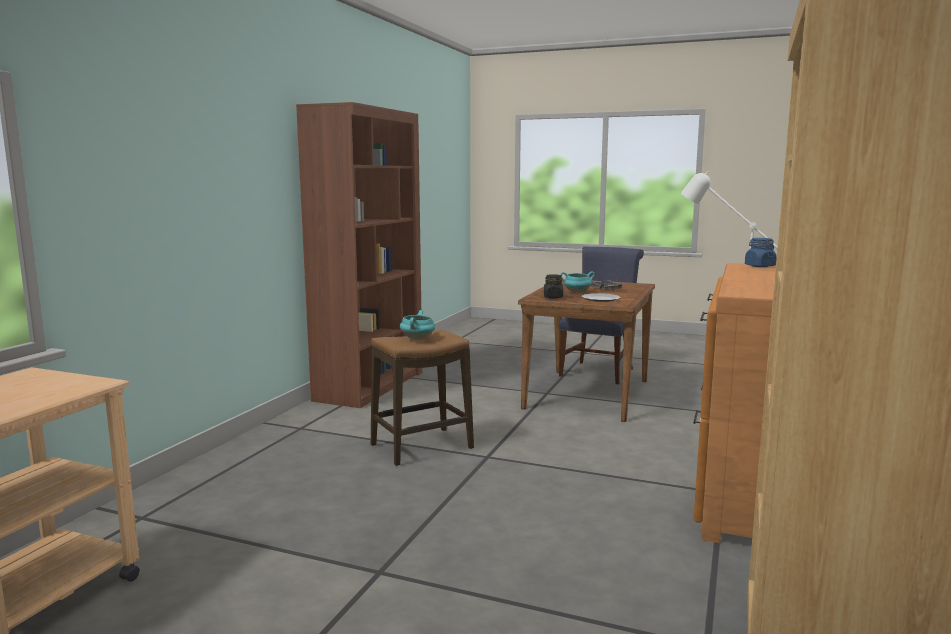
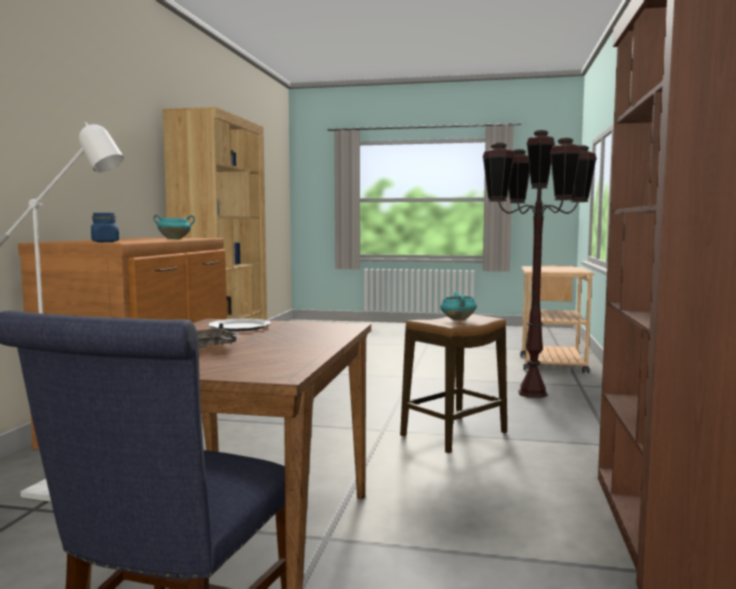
camera: 170 degrees right, 5 degrees down
black jar [544,274,563,299] -> none
turquoise cooking pot [561,271,595,293] -> turquoise cooking pot moved to [153,214,195,239]
none -> brown floor lamp [483,130,597,398]

